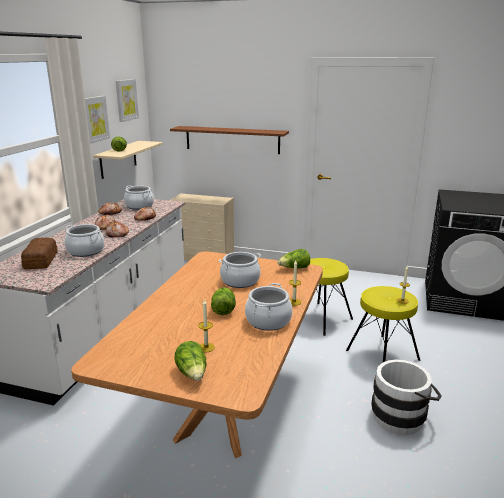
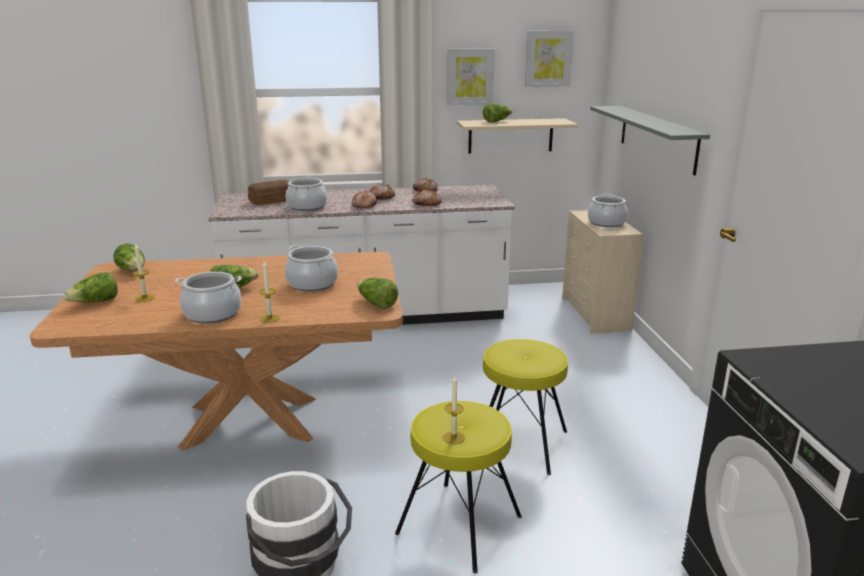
camera: 65 degrees right, 0 degrees up
cooking pot [124,185,154,210] -> cooking pot moved to [588,194,628,227]
brown shelf [170,126,289,154] -> grey shelf [590,106,710,176]
none -> lettuce [113,243,145,271]

